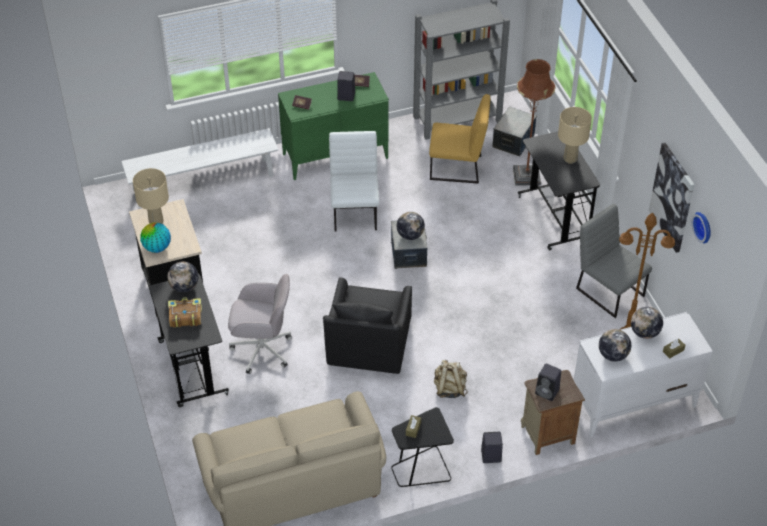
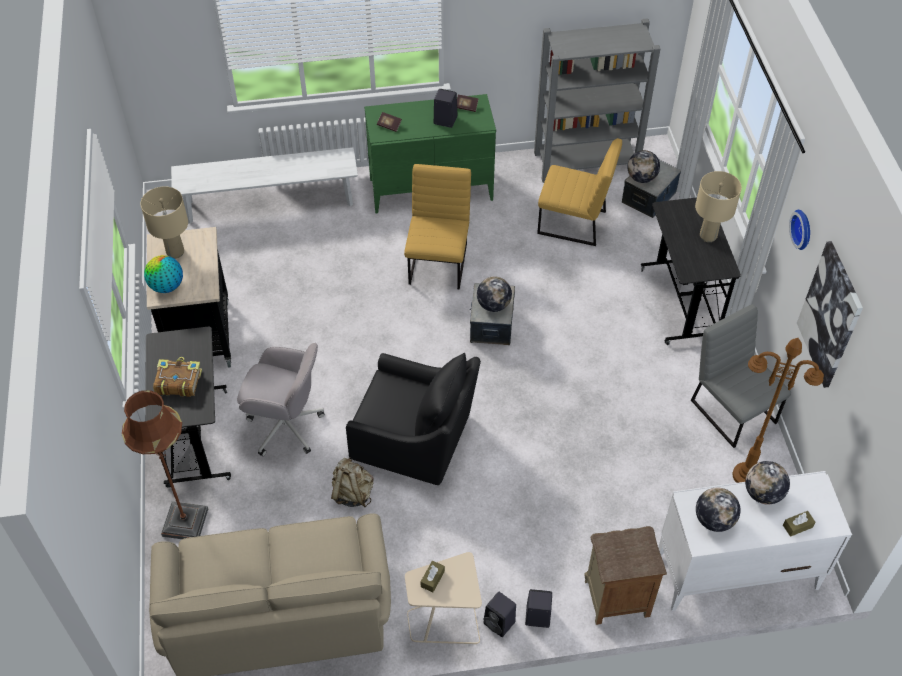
camera: 10 degrees right, 5 degrees up
globe [167,261,198,292] -> globe moved to [627,150,660,183]
black armchair [323,277,412,374] -> black armchair turned 90 degrees counterclockwise [346,353,481,485]
white chair [329,131,379,232] -> yellow chair [404,164,471,289]
black side table [392,407,454,487] -> beige side table [405,552,482,644]
beige backpack [434,360,468,398] -> beige backpack moved to [331,457,374,507]
brown floor lamp [513,59,555,186] -> brown floor lamp moved to [122,390,208,539]
black speaker [535,363,561,401] -> black speaker moved to [483,592,516,637]
wall clock [692,212,711,244] -> wall clock moved to [789,210,810,250]

